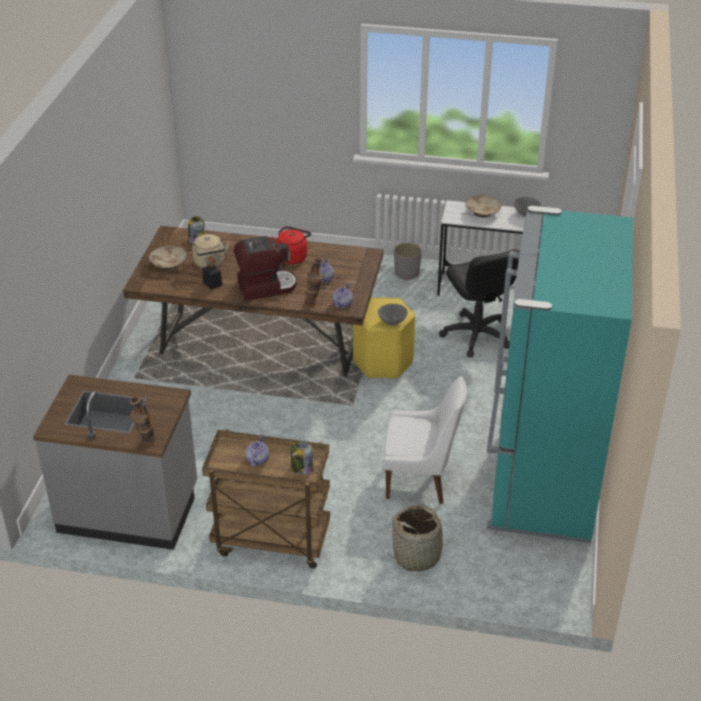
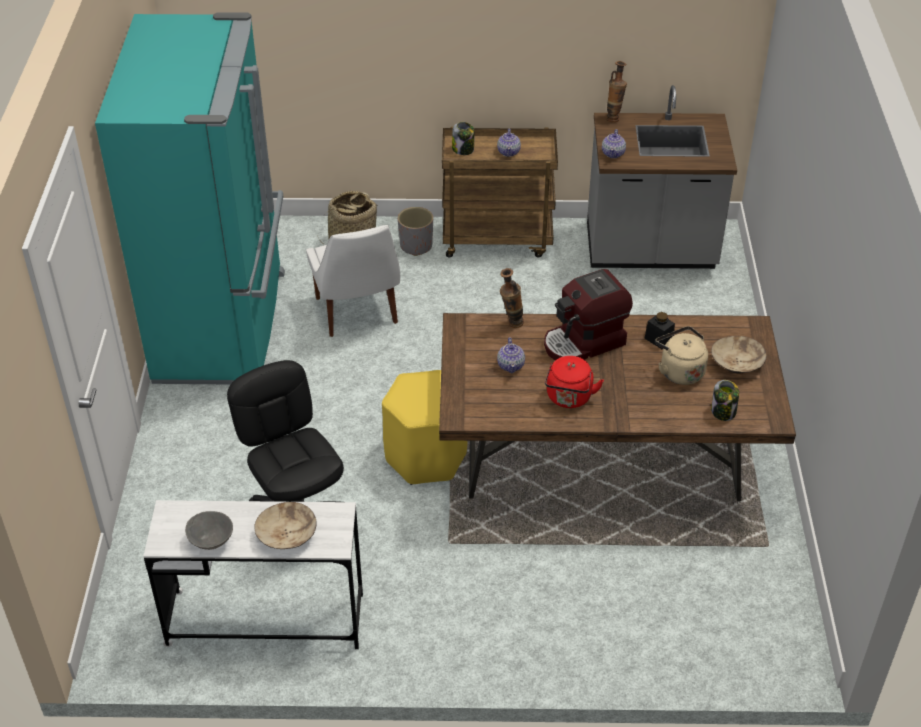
camera: 170 degrees right, 5 degrees up
teapot [333,283,353,308] -> teapot moved to [602,129,626,158]
grey bowl [378,304,408,326] -> none
white chair [384,376,467,504] -> white chair turned 105 degrees counterclockwise [306,225,400,337]
grey planter [394,243,422,280] -> grey planter moved to [398,207,433,256]

